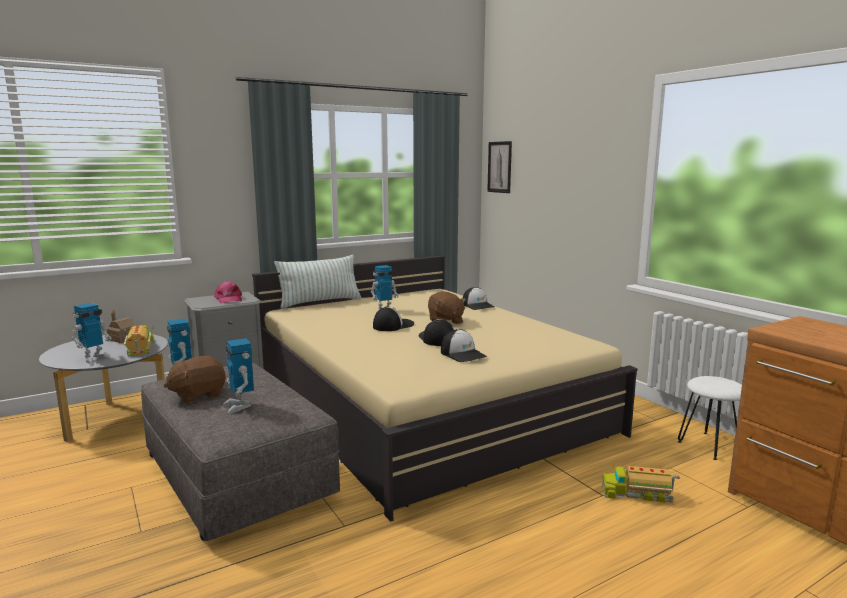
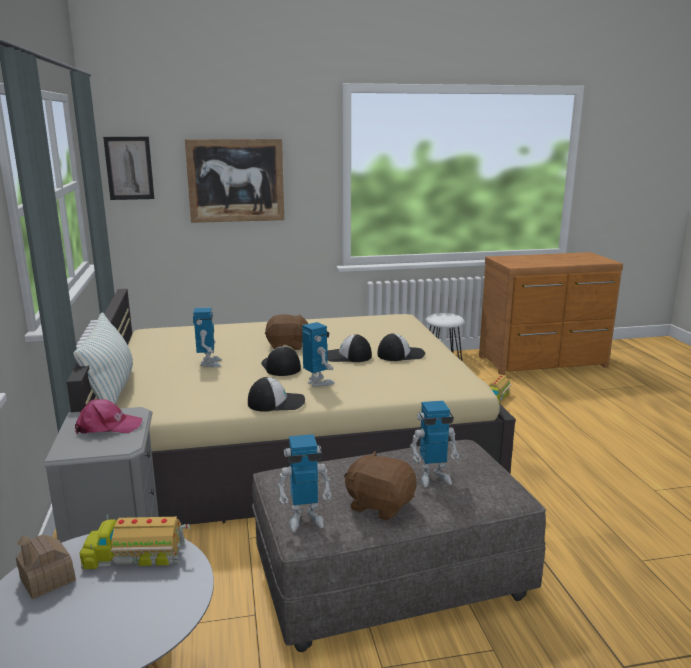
camera: 70 degrees left, 5 degrees up
toy robot [72,303,112,364] -> toy robot moved to [302,322,335,387]
brown plush toy [164,356,226,403] -> brown plush toy turned 135 degrees clockwise [344,451,417,521]
cap [463,287,495,310] -> cap moved to [248,377,305,412]
none -> picture [185,139,284,223]

